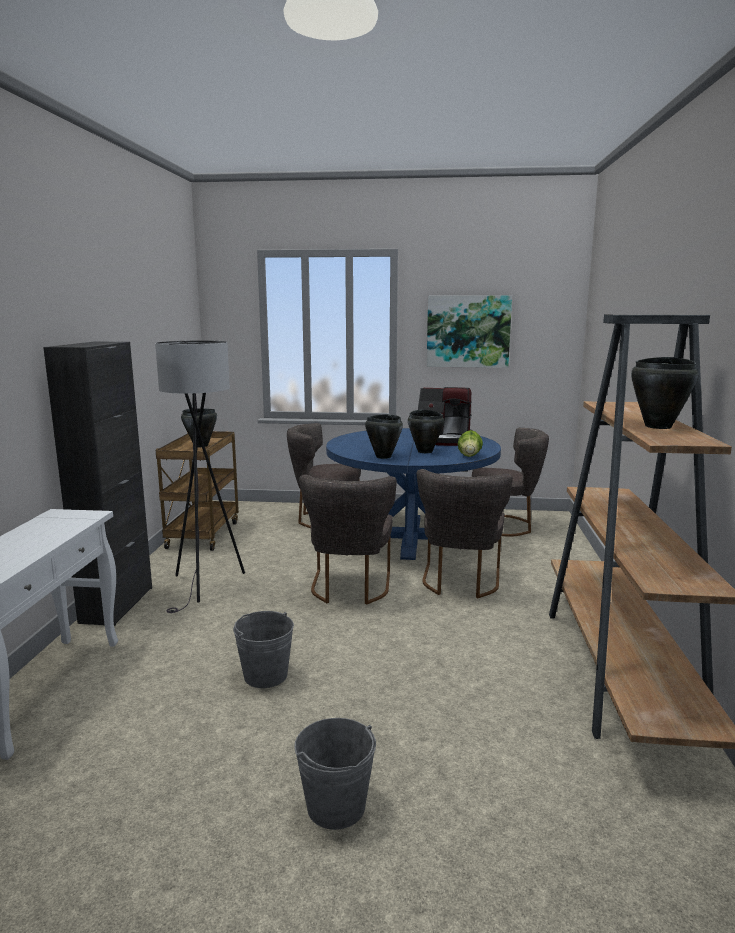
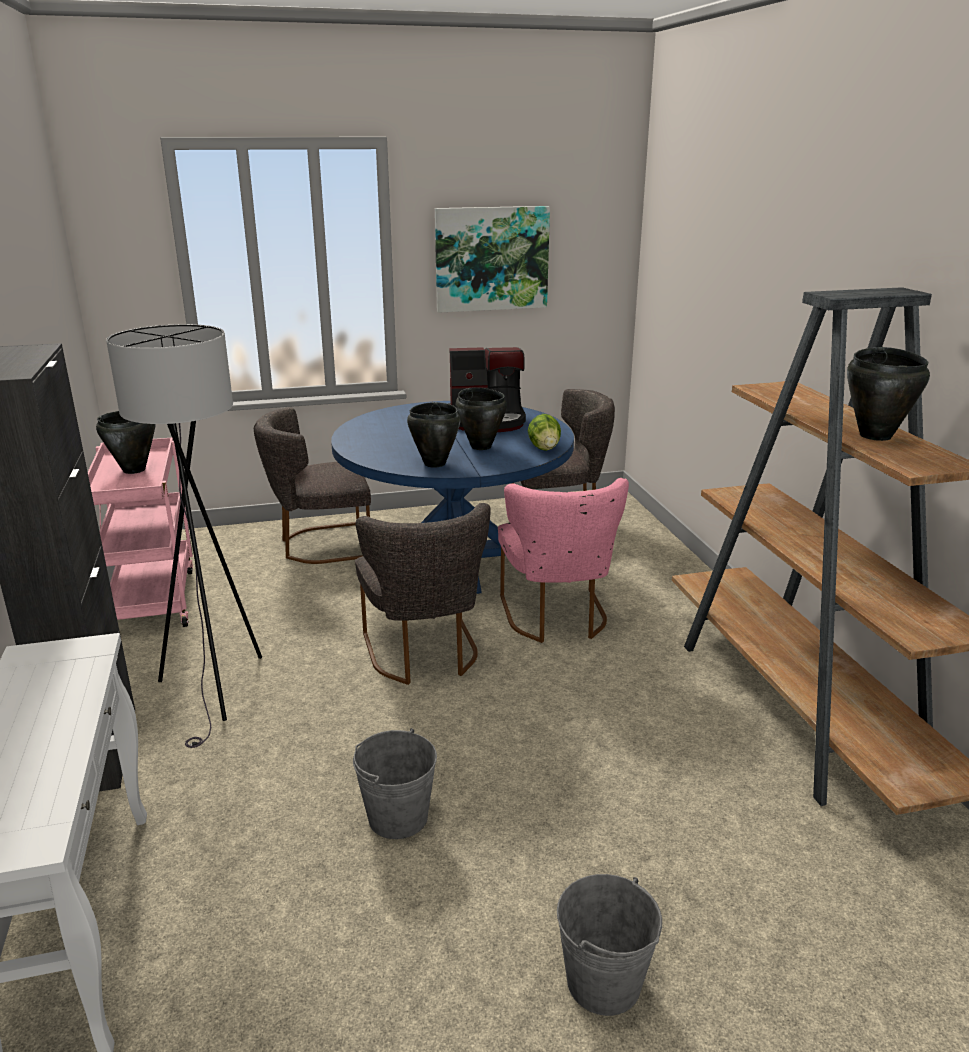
camera: 20 degrees left, 10 degrees up
brown cart [156,431,239,551] -> pink cart [88,438,193,627]
grey chair [416,469,513,598] -> pink chair [498,478,629,643]

